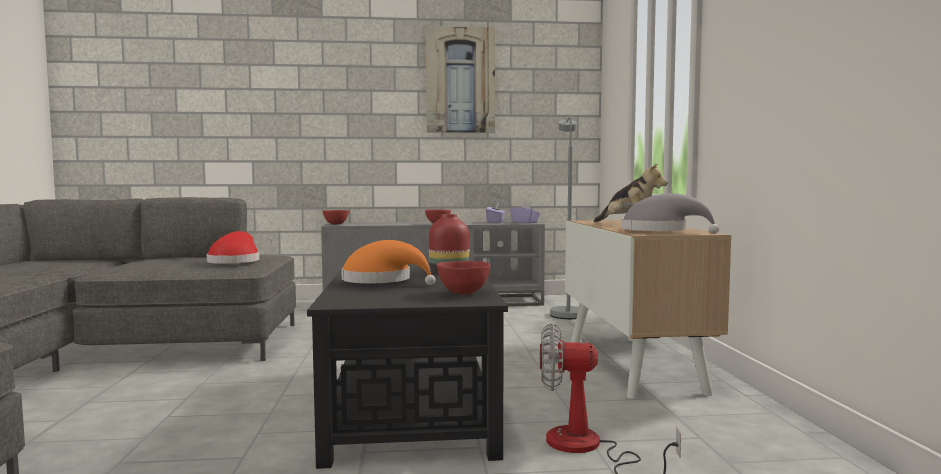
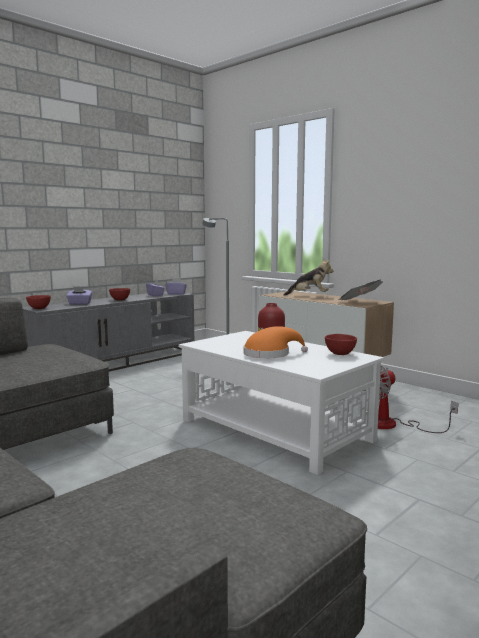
camera: 40 degrees left, 5 degrees up
red hat [207,231,259,264] -> none
black coffee table [307,262,508,469] -> white coffee table [179,331,384,475]
picture [426,26,495,133] -> none
grey hat [622,193,719,234] -> newspaper [338,279,383,300]
none -> purple tissue box [66,286,92,305]

